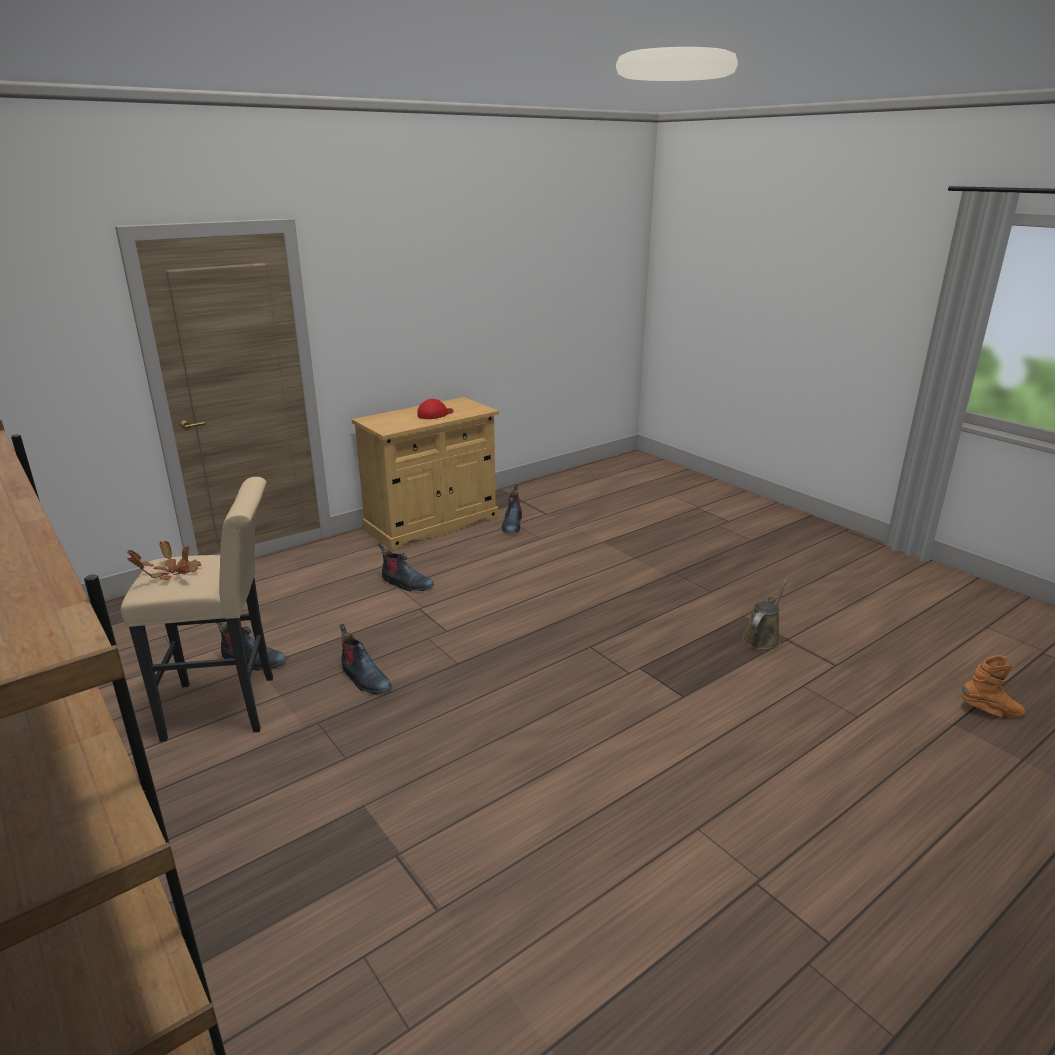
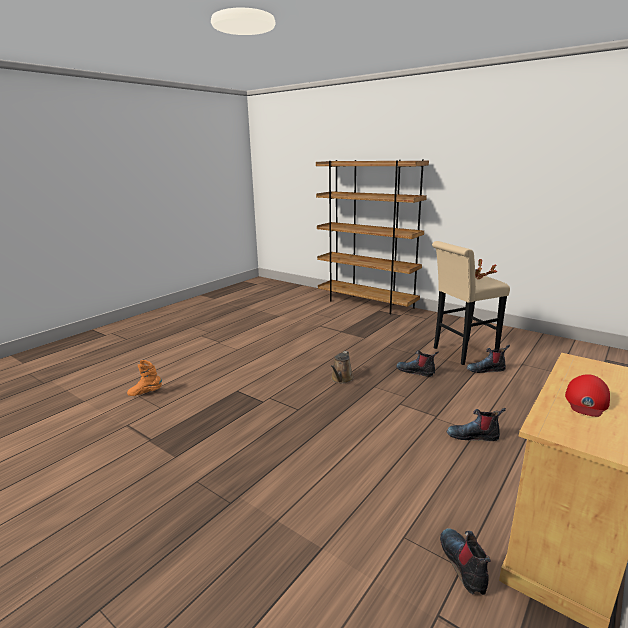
camera: 165 degrees right, 5 degrees down
brown watering can [742,579,788,650] -> brown watering can moved to [331,351,354,383]
orange boot [962,655,1025,717] -> orange boot moved to [127,360,162,396]

